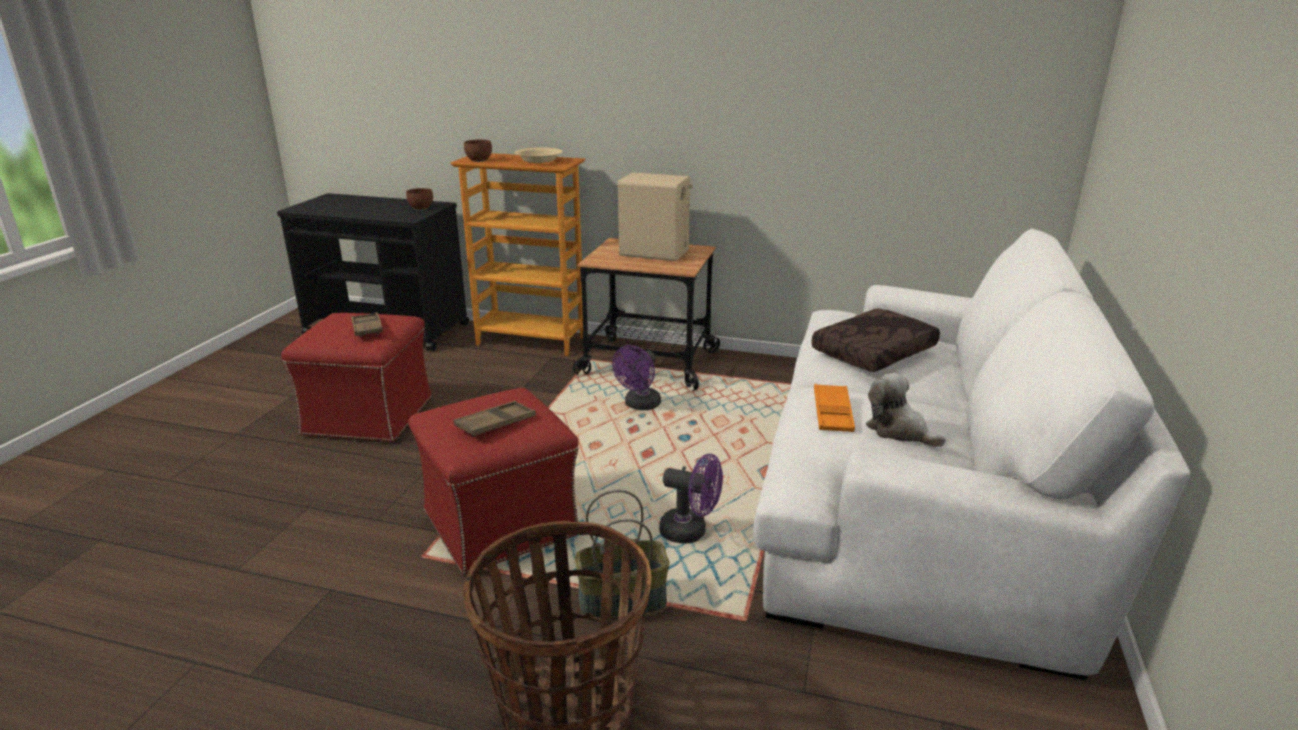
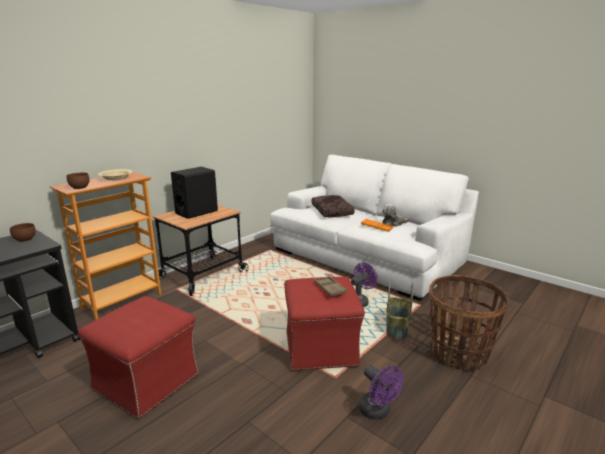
camera: 65 degrees left, 5 degrees down
brown tray [351,312,383,337] -> none
purple fan [612,345,661,410] -> purple fan moved to [358,365,404,420]
beige speaker [618,172,693,261] -> black speaker [171,167,218,219]

